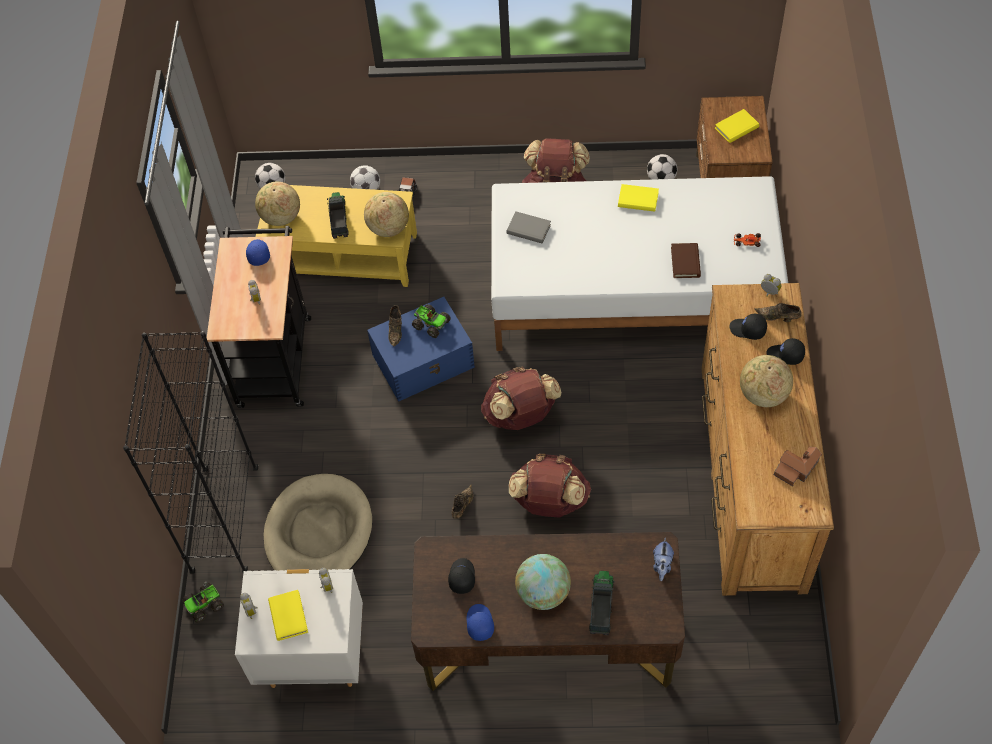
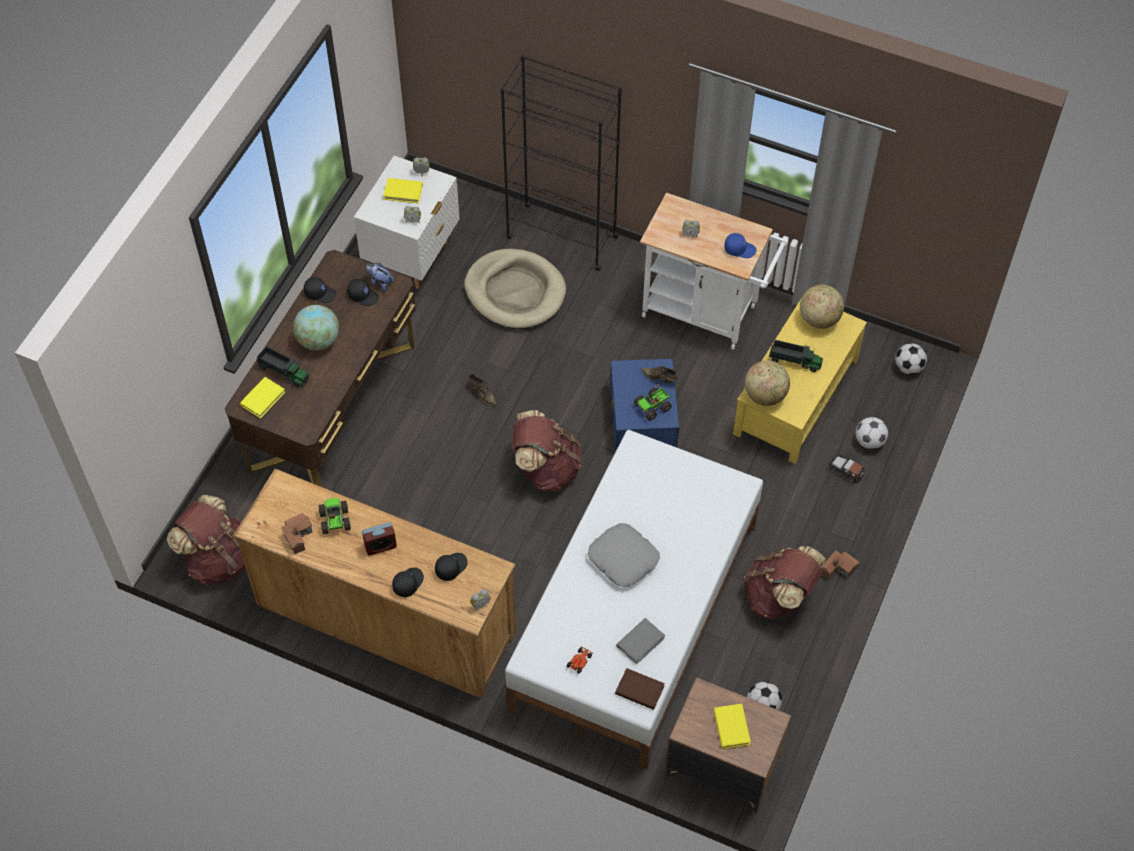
camera: 110 degrees right, 0 degrees up
toy truck [182,581,224,623] -> toy truck moved to [319,498,351,534]
black cart [207,226,311,408] -> white cart [640,193,788,350]
blue cap [467,604,494,641] -> black cap [304,277,336,303]
grey book [507,212,551,243] -> grey book moved to [616,618,665,664]
brown backpack [509,453,591,518] -> brown backpack moved to [167,495,245,585]
yellow book [618,184,659,212] -> yellow book moved to [240,377,285,418]
plush toy [653,538,674,581] -> plush toy moved to [366,263,394,292]
brown book [671,243,701,278] -> brown book moved to [615,668,665,710]
globe [740,355,793,407] -> alarm clock [362,522,397,556]
brown shoe [755,303,802,322] -> none
none -> grey pillow [588,523,660,587]
none -> toy house [821,550,860,580]

